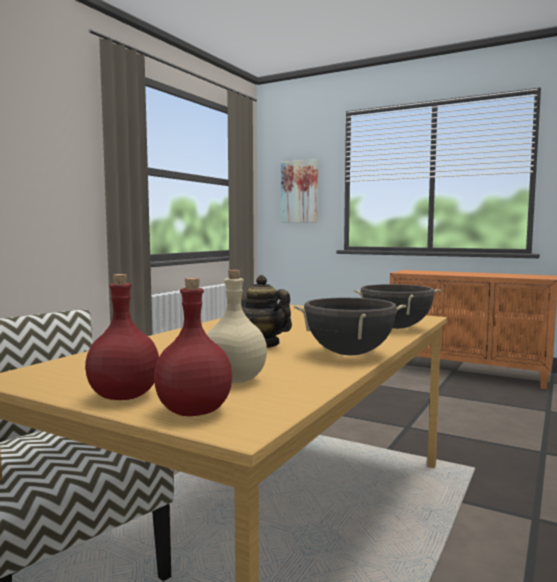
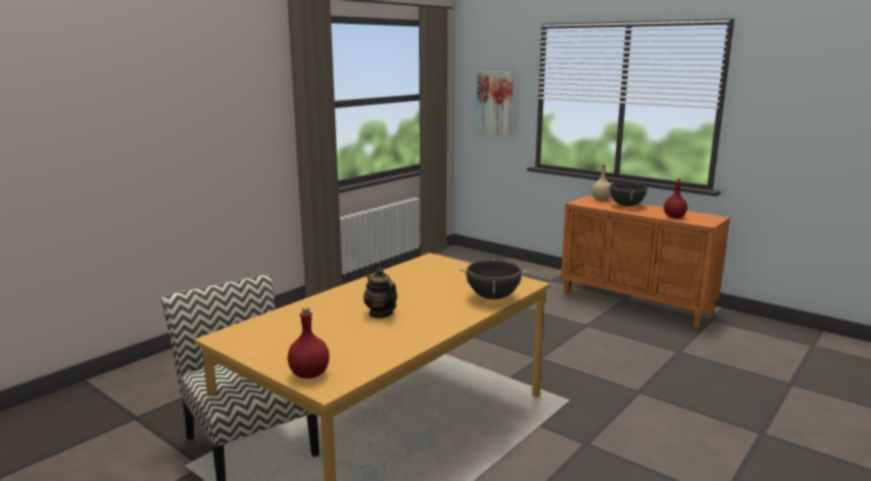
camera: 10 degrees right, 10 degrees up
red bottle [85,274,159,400] -> red bottle moved to [664,179,687,218]
beige bottle [207,270,267,384] -> beige bottle moved to [592,165,611,200]
black cooking pot [293,298,406,355] -> black cooking pot moved to [605,182,652,207]

